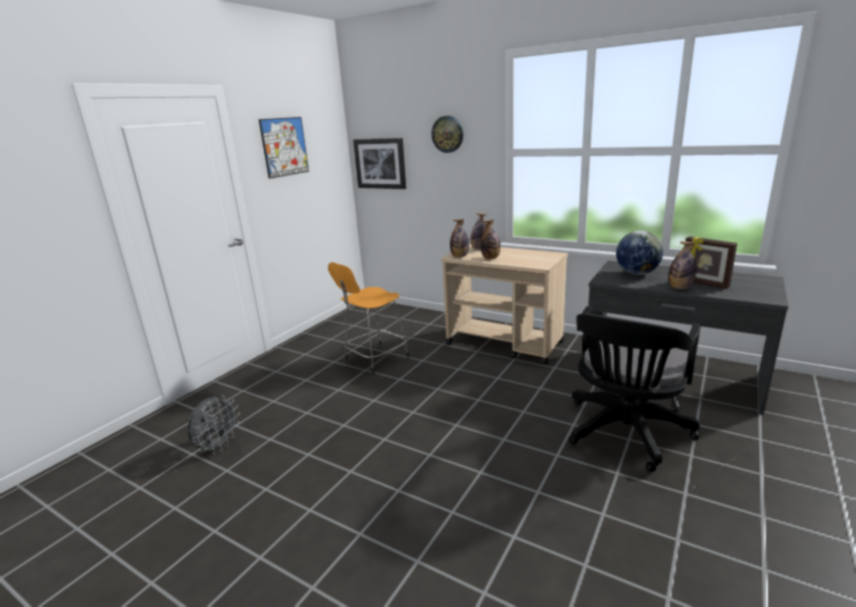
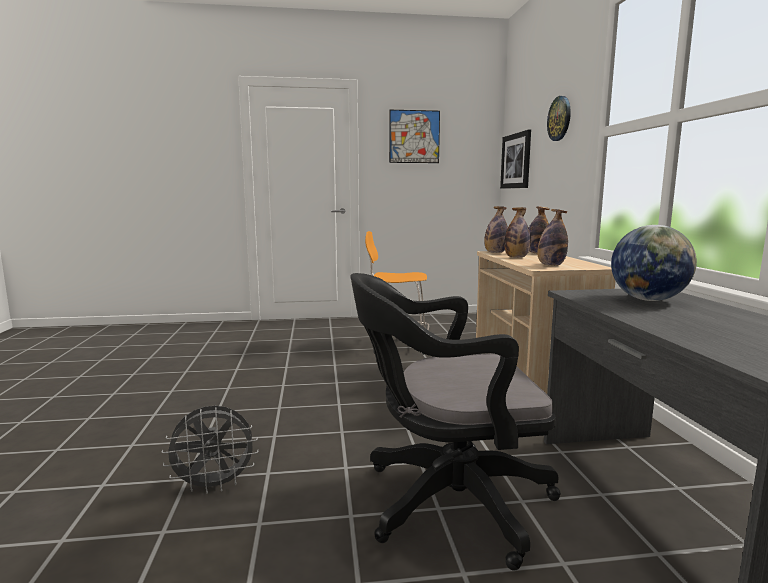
camera: 50 degrees right, 10 degrees down
grey fan [188,395,240,454] -> grey fan moved to [162,406,258,494]
bottle [668,241,697,289] -> bottle moved to [537,209,568,266]
picture frame [685,236,737,289] -> none

